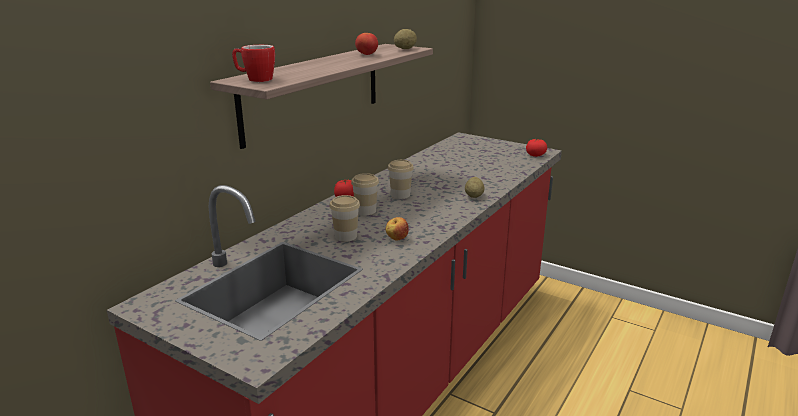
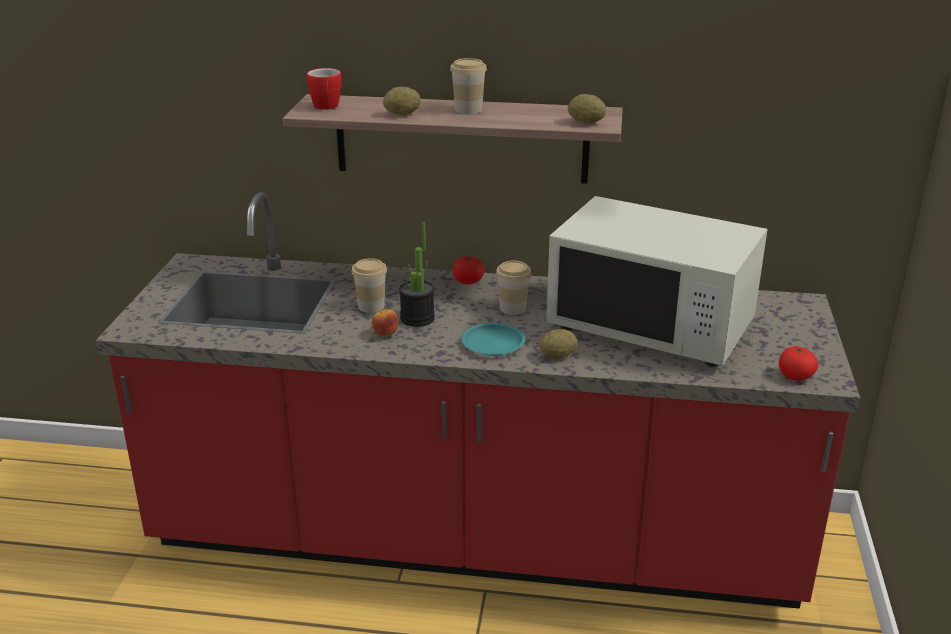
camera: 65 degrees right, 5 degrees up
cup [351,173,379,215] -> cup moved to [450,58,487,114]
tomato [355,33,378,55] -> none
none -> potato [383,87,421,115]
none -> potted plant [399,222,435,327]
none -> turquoise plate [461,323,525,356]
none -> white microwave [546,196,768,367]

